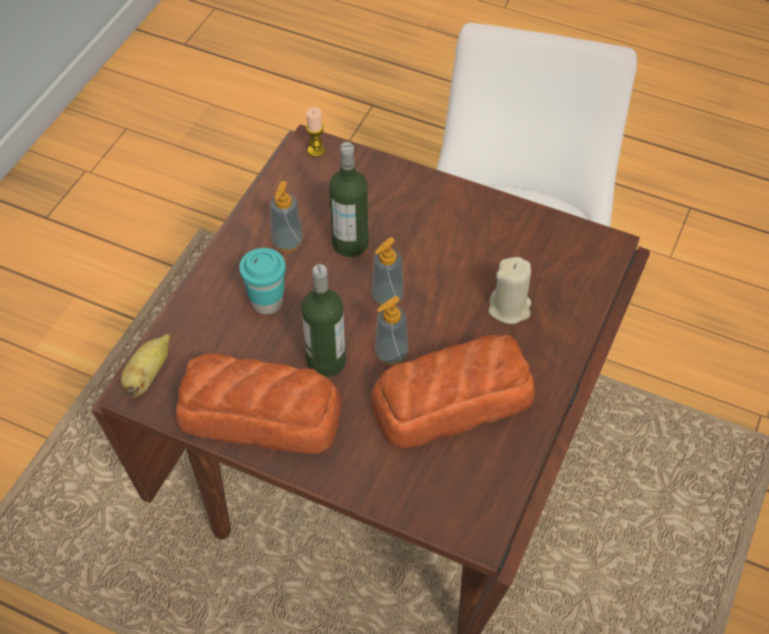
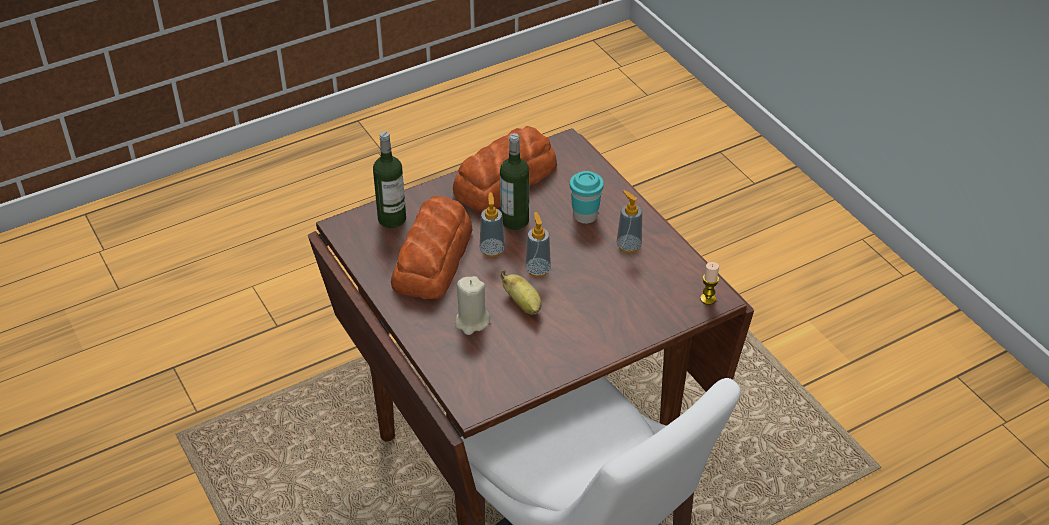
camera: 125 degrees right, 10 degrees down
banana [121,334,170,397] -> banana moved to [500,270,542,315]
bottle [329,142,369,257] -> bottle moved to [373,132,406,228]

